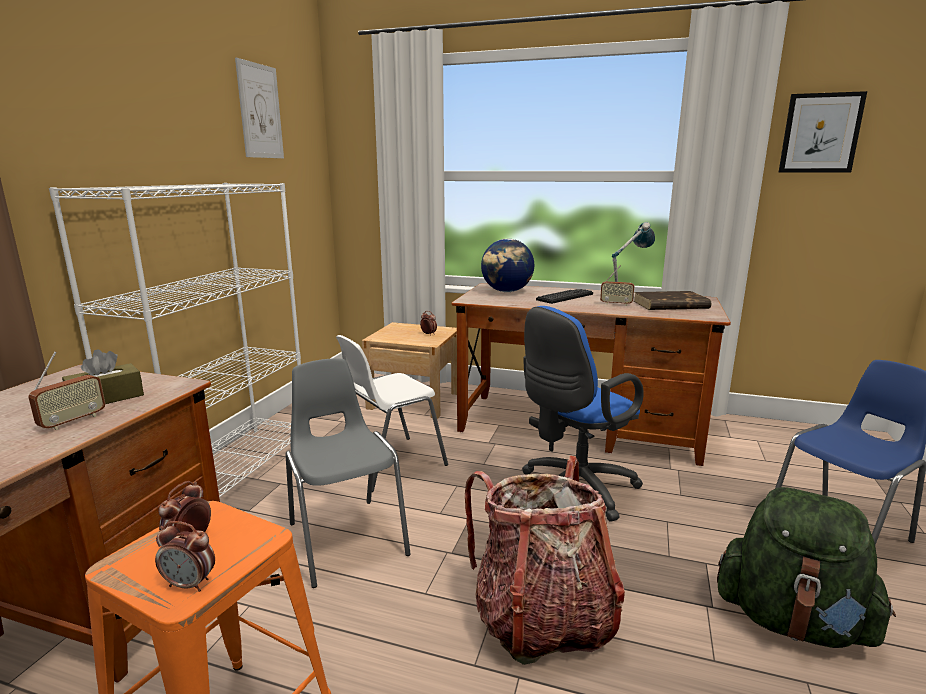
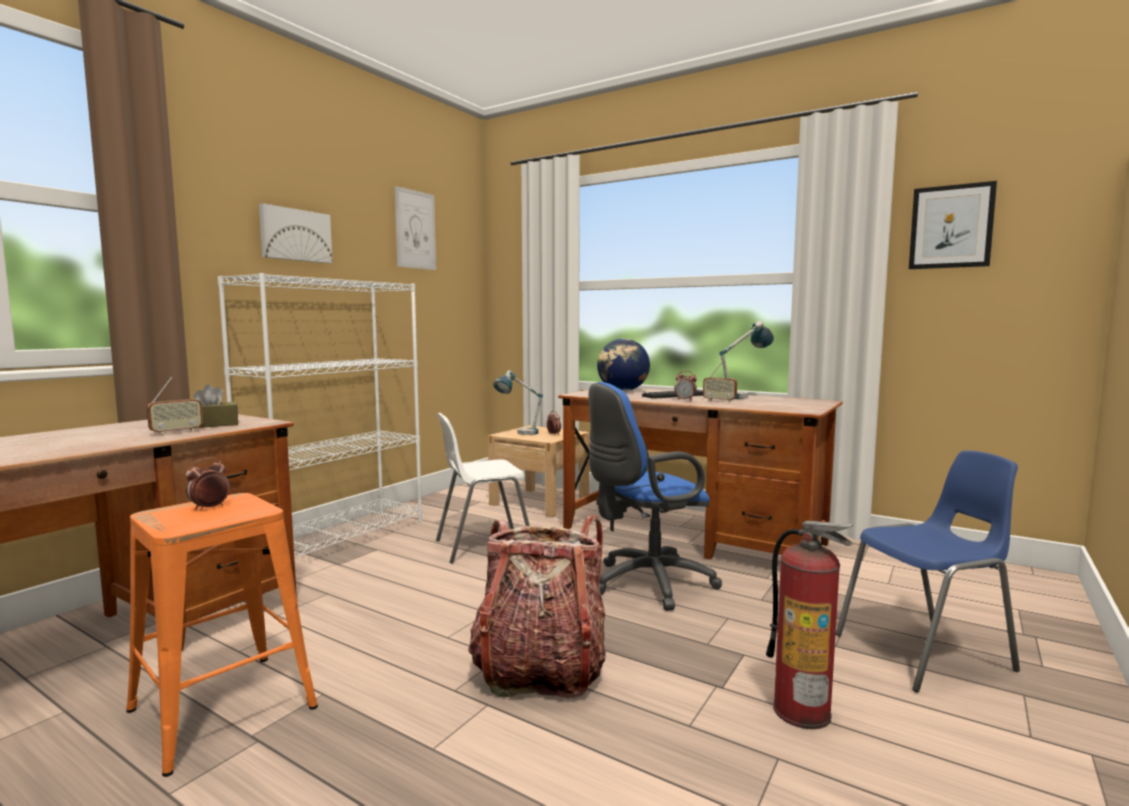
camera: 15 degrees right, 10 degrees down
alarm clock [155,521,215,592] -> alarm clock moved to [674,371,697,401]
grey chair [286,358,411,588] -> none
brown book [634,291,711,310] -> none
green backpack [717,487,896,648] -> fire extinguisher [766,520,854,729]
none -> picture [259,203,332,263]
none -> table lamp [493,370,543,435]

